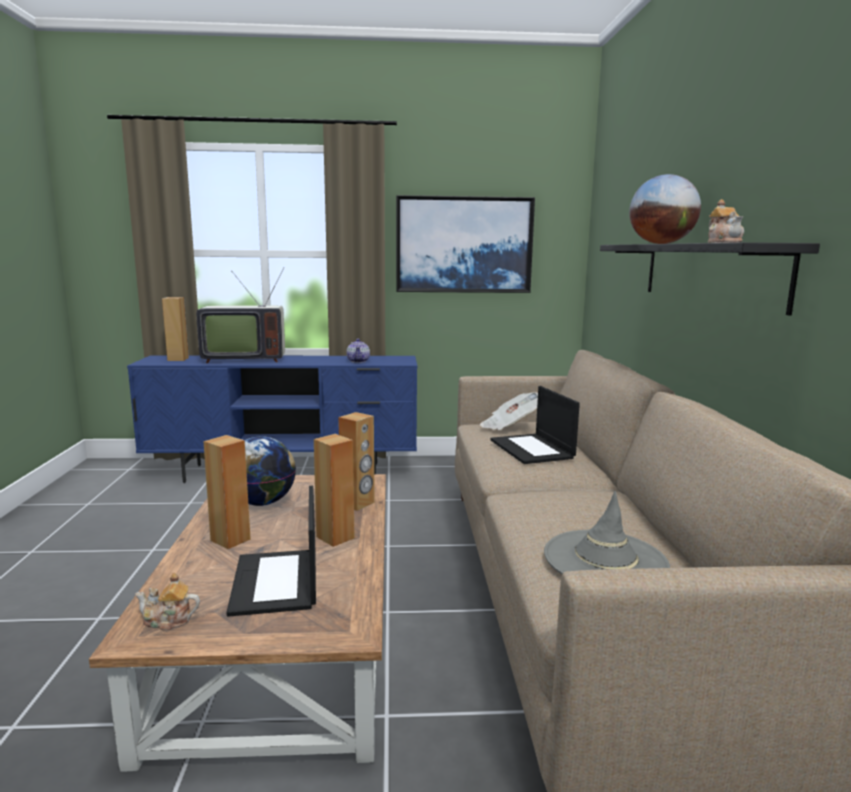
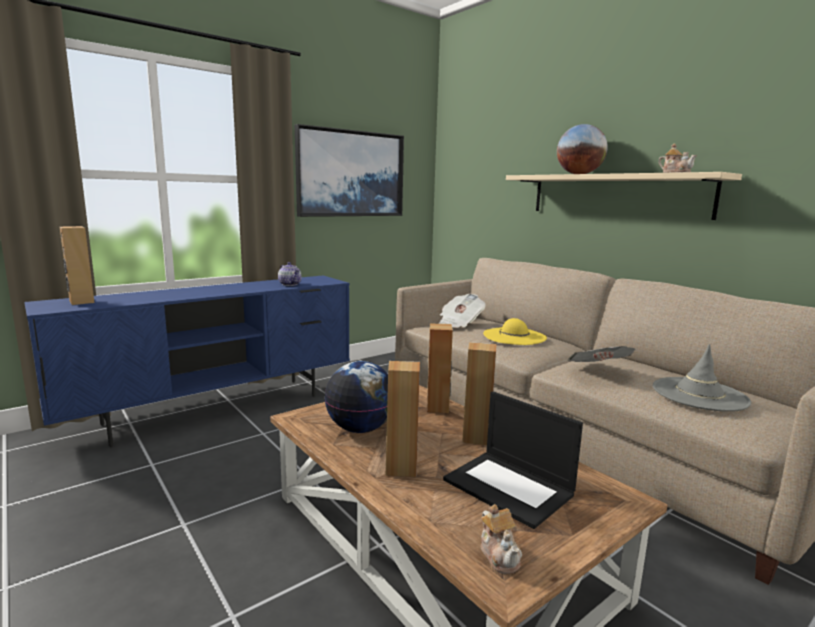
camera: 35 degrees left, 0 degrees up
teapot [135,573,200,631] -> teapot turned 75 degrees counterclockwise [481,504,522,574]
television [196,268,285,363] -> none
laptop [491,386,580,464] -> yellow hat [483,318,547,345]
black shelf [600,242,820,316] -> beige shelf [506,172,742,220]
none -> newspaper [567,346,636,362]

